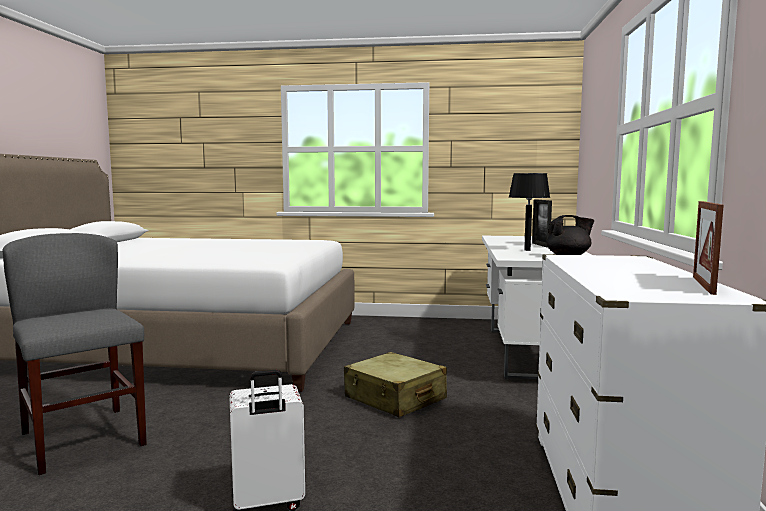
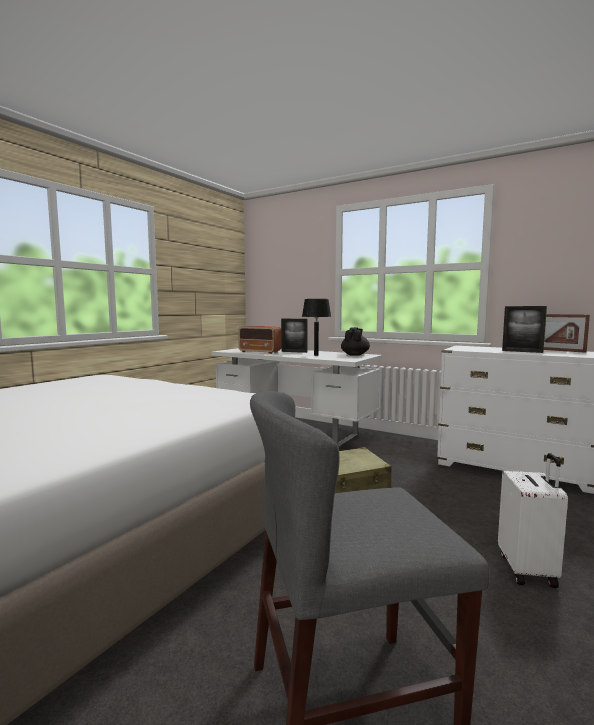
camera: 65 degrees left, 0 degrees up
none -> radio [238,326,282,354]
none -> picture frame [502,306,547,353]

